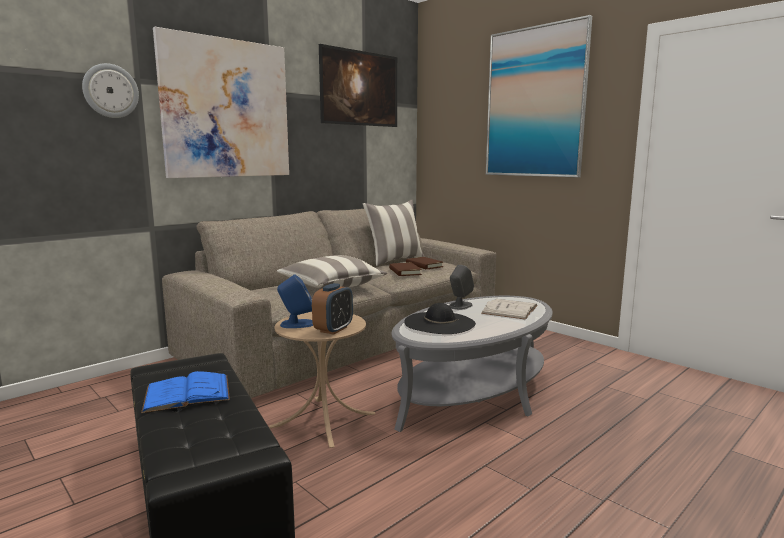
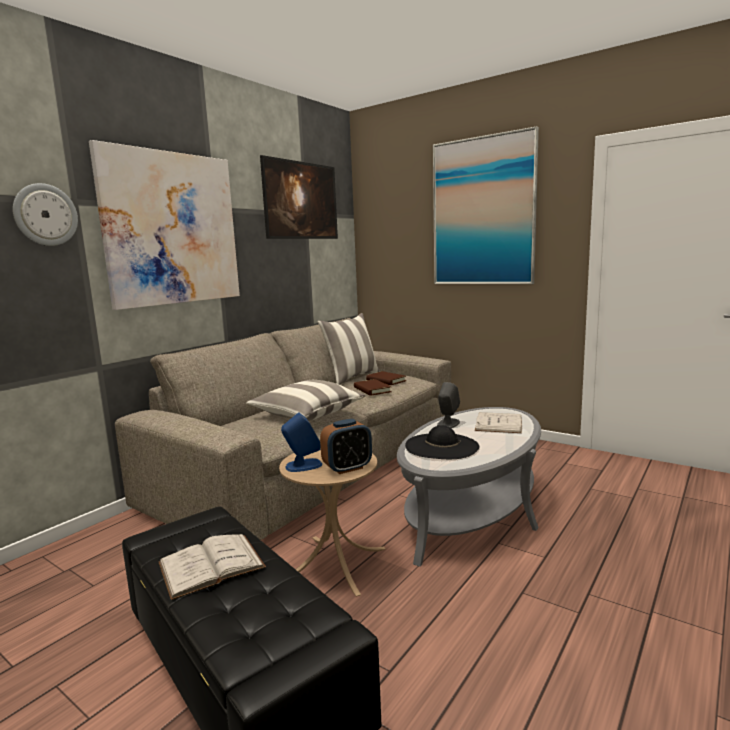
camera: 10 degrees left, 0 degrees up
blue book [141,371,230,413] -> white book [159,534,266,600]
alarm clock [312,283,353,335] -> alarm clock turned 45 degrees clockwise [320,419,372,474]

